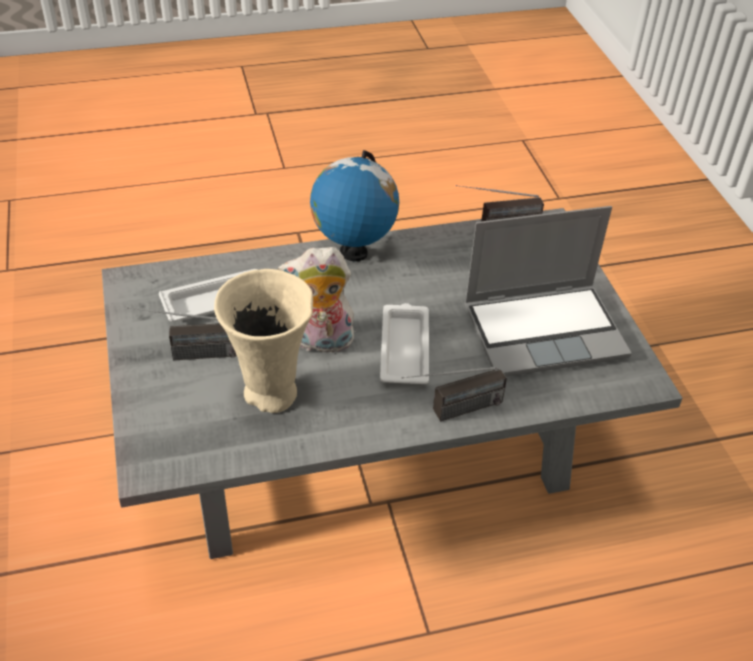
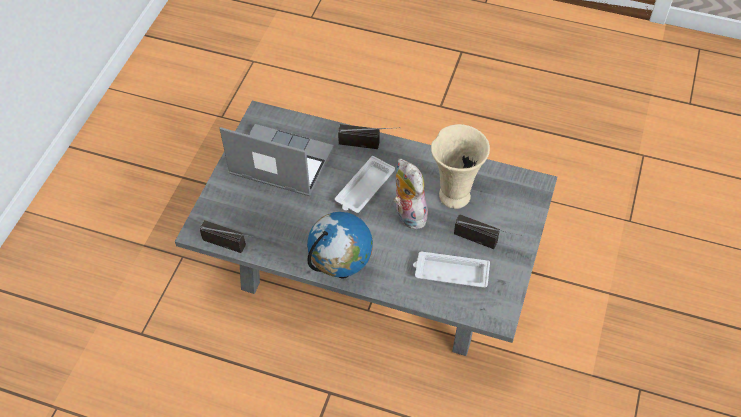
camera: 145 degrees left, 10 degrees up
plush toy [278,247,358,357] -> plush toy turned 150 degrees counterclockwise [393,159,428,229]

